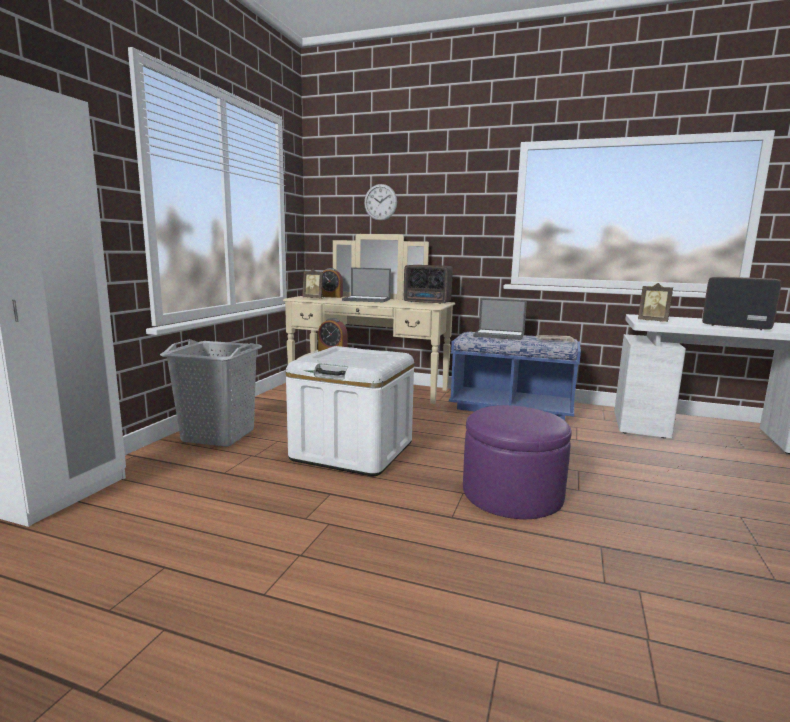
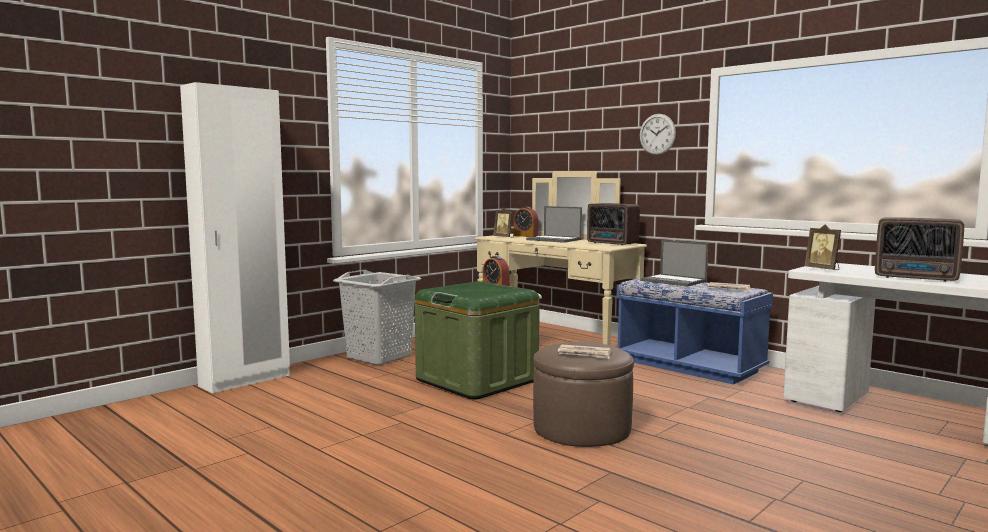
camera: 25 degrees right, 5 degrees down
white storage box [286,346,414,476] -> green storage box [415,281,540,400]
wall clock [364,184,397,221] -> wall clock moved to [640,114,676,155]
purple ottoman [463,405,572,519] -> brown ottoman [533,342,634,447]
radio [702,277,781,330] -> radio turned 150 degrees clockwise [875,217,964,282]
none -> newspaper [558,344,611,359]

